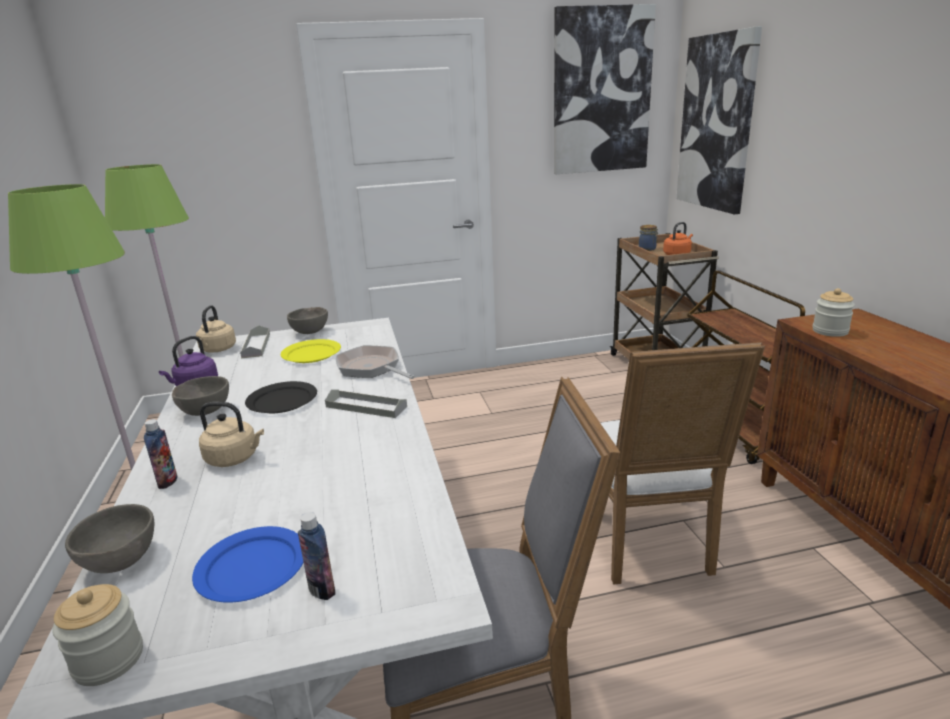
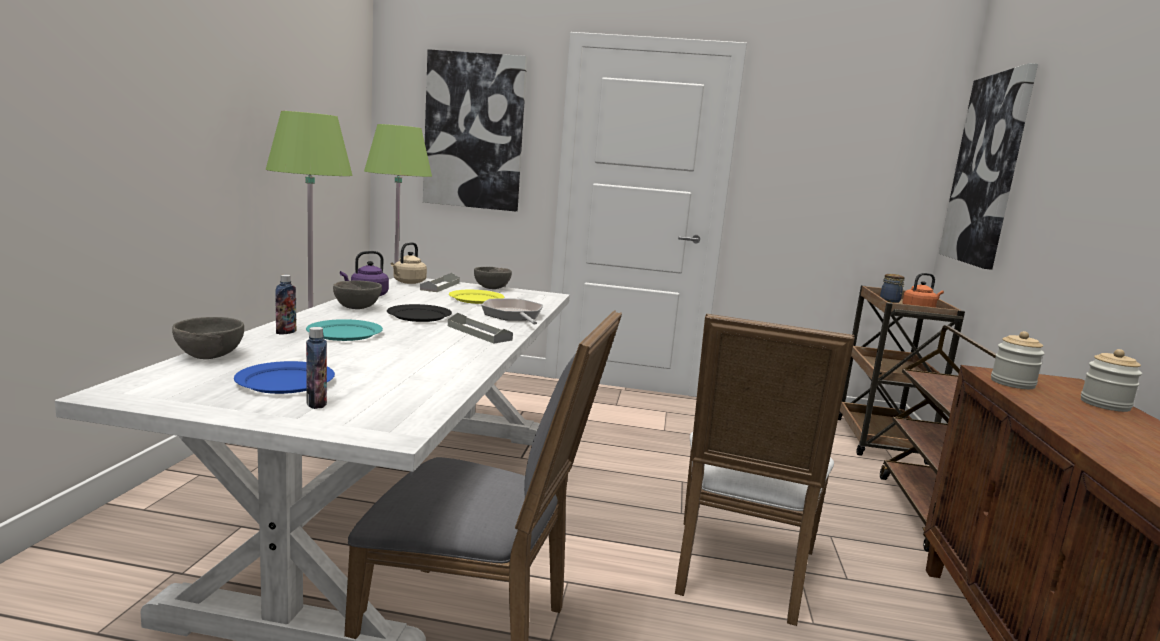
camera: 20 degrees right, 10 degrees down
jar [52,584,143,686] -> jar moved to [1081,349,1142,412]
beige kettle [199,402,264,467] -> turquoise plate [306,319,383,341]
picture [554,4,656,174] -> picture moved to [423,49,527,211]

